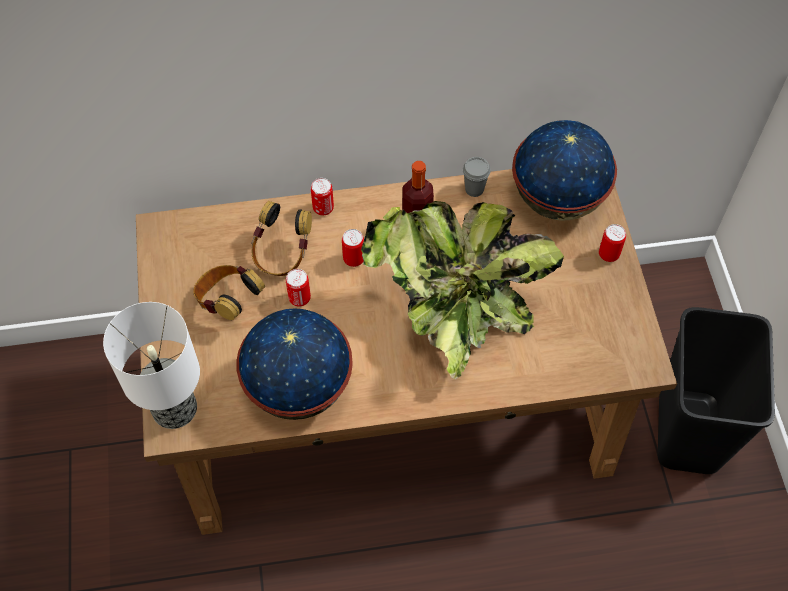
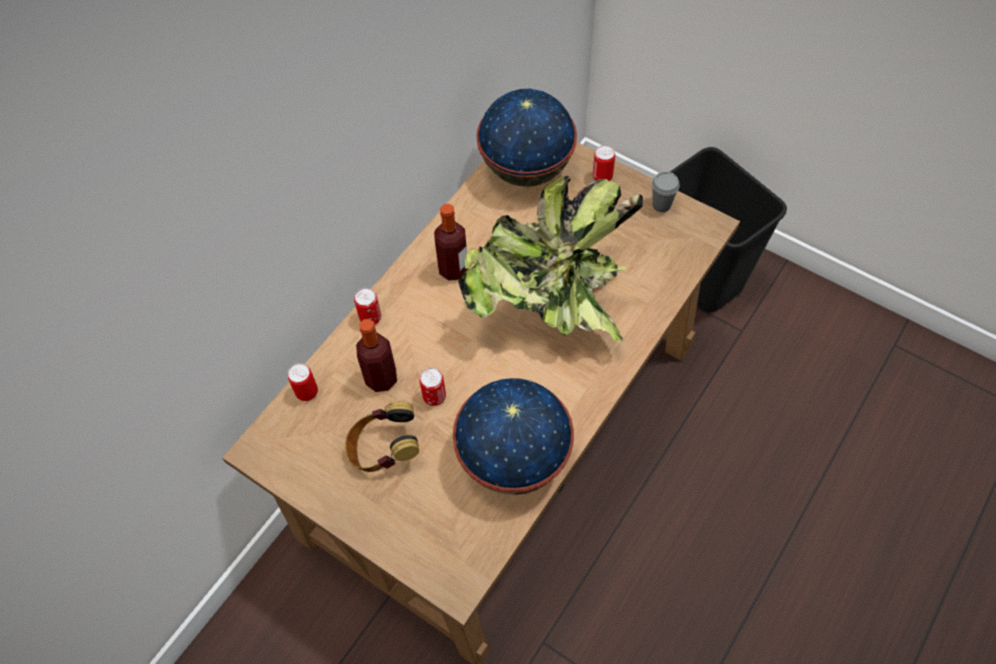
camera: 45 degrees left, 0 degrees up
table lamp [103,302,200,429] -> none
headphones [251,201,312,276] -> bottle [356,319,397,392]
can [342,229,364,267] -> can moved to [288,363,318,401]
grey cup [463,157,491,197] -> grey cup moved to [652,171,680,212]

